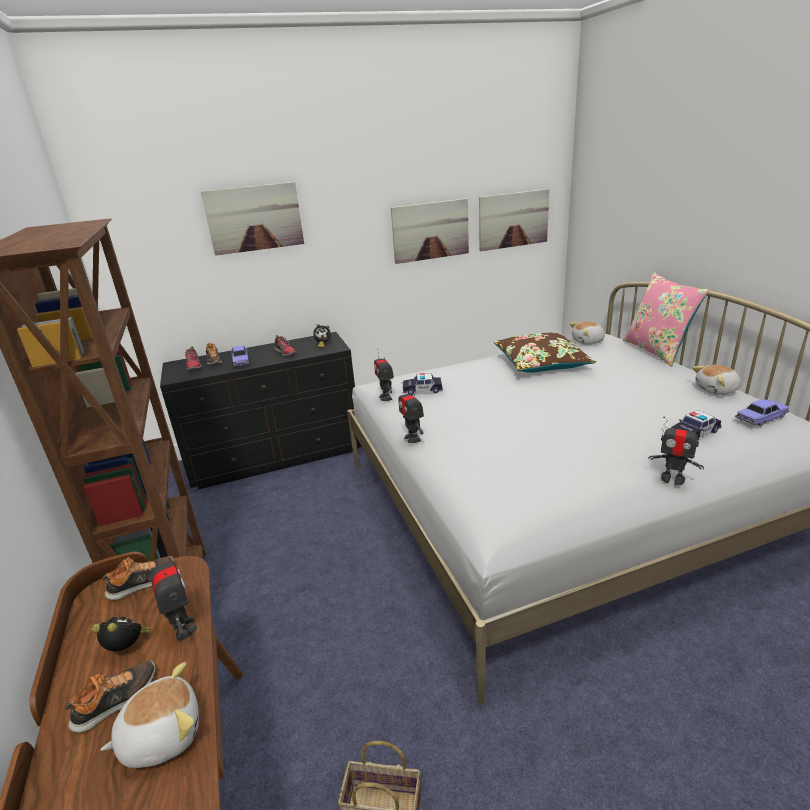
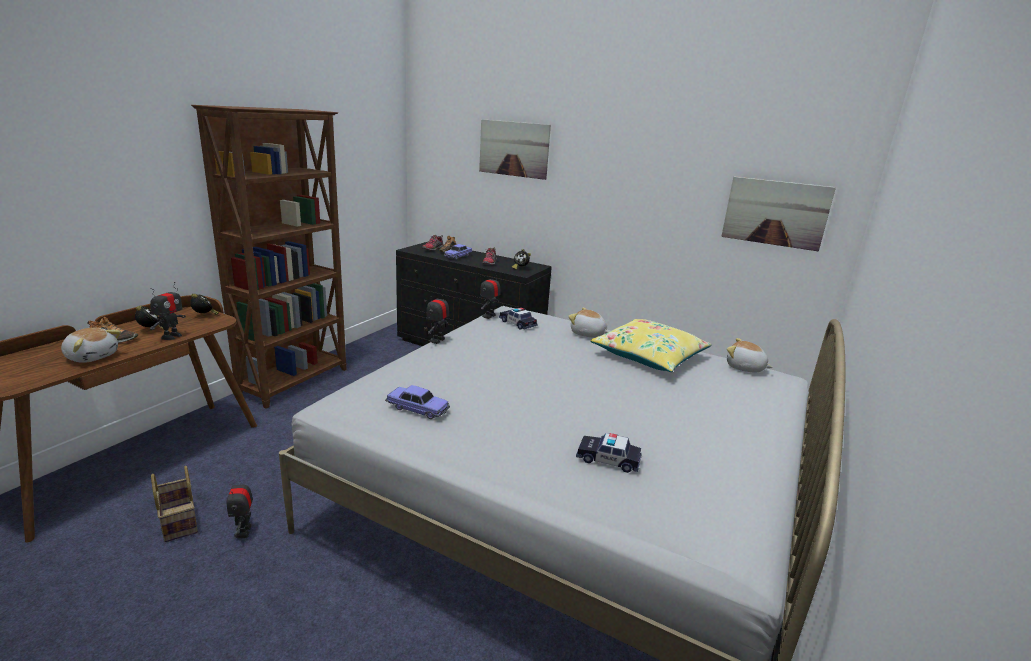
camera: 45 degrees right, 5 degrees down
shoe [103,556,174,600] -> alarm clock [190,294,219,315]
picture [391,198,469,264] -> none
brown pillow [494,333,596,373] -> yellow pillow [590,319,712,372]
pink pillow [623,272,710,366] -> none
toy robot [649,417,704,485] -> toy robot moved to [227,471,253,538]
plush toy [693,365,741,395] -> plush toy moved to [568,308,609,337]
toy car [735,399,789,426] -> toy car moved to [385,385,450,419]

